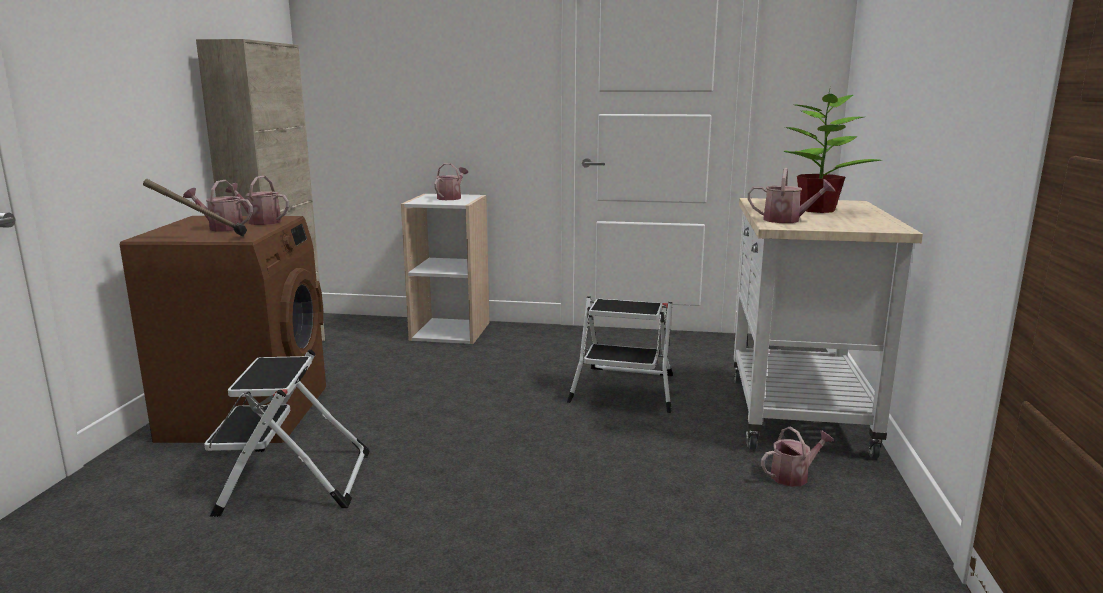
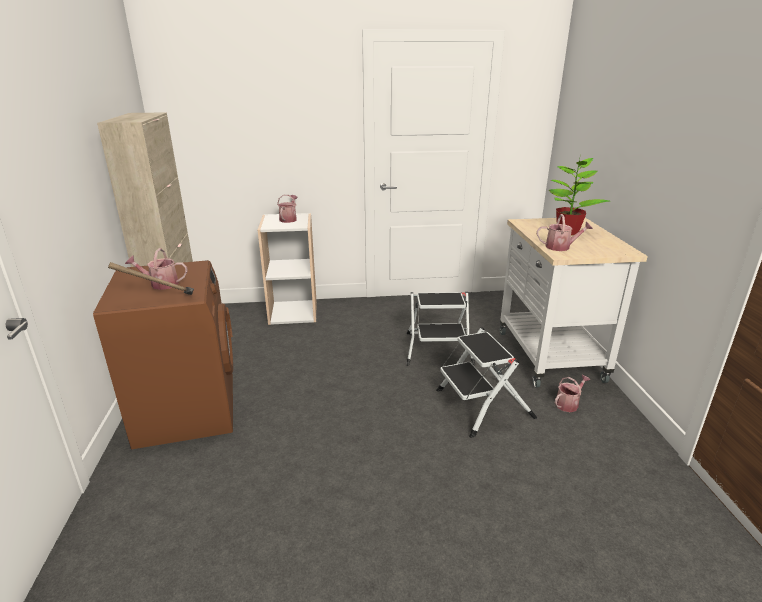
camera: 15 degrees left, 10 degrees up
step ladder [204,349,370,517] -> step ladder moved to [436,327,537,438]
watering can [226,176,289,225] -> none

